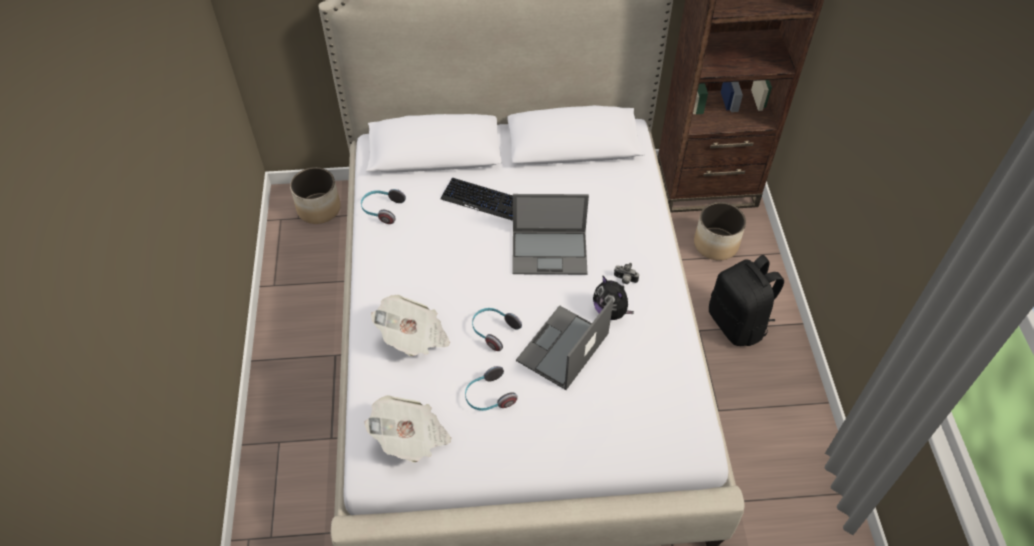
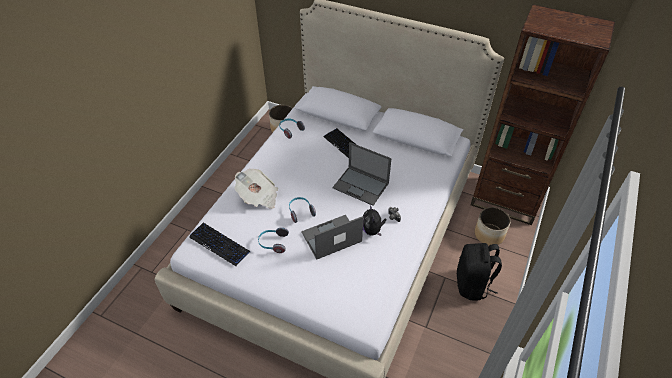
camera: 30 degrees right, 5 degrees down
newspaper [364,395,451,462] -> keyboard [189,223,250,266]

